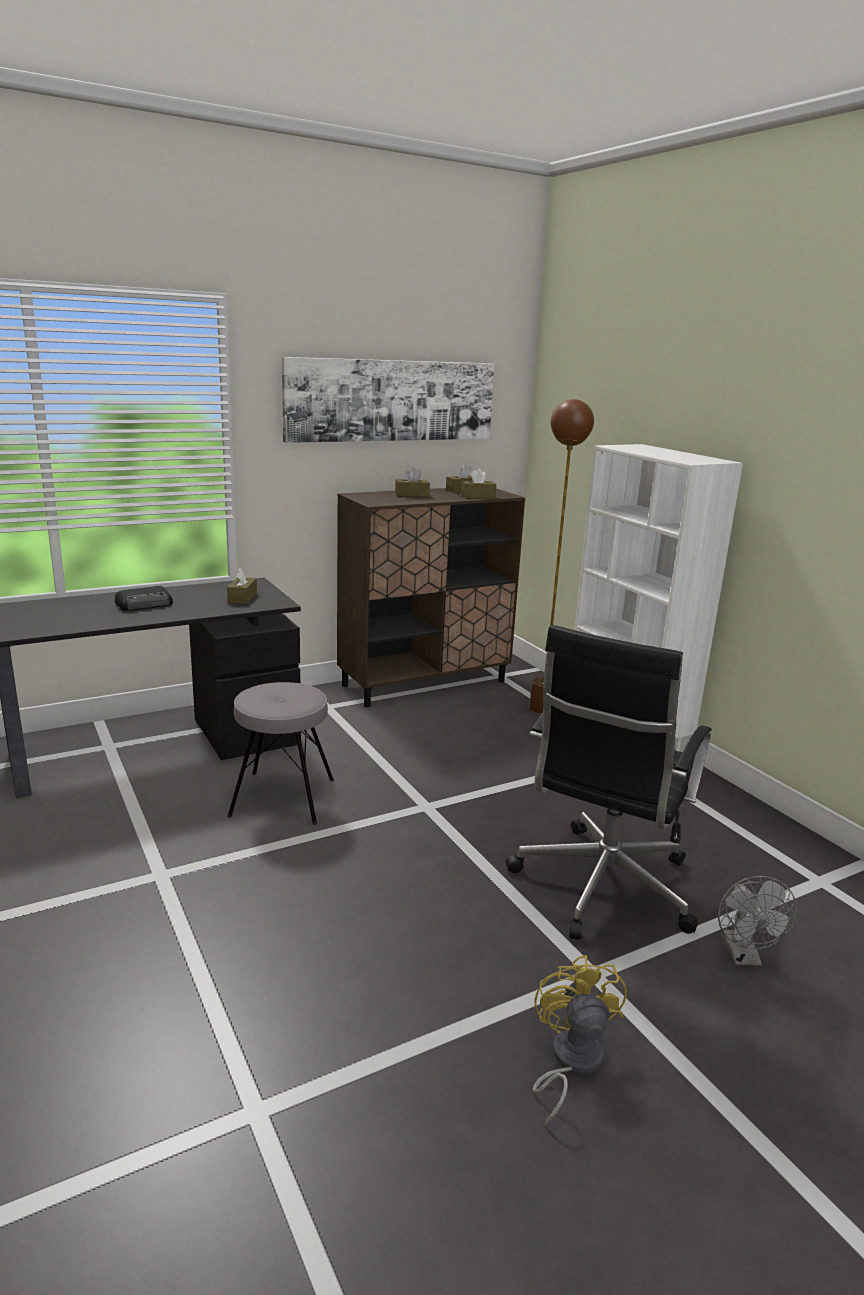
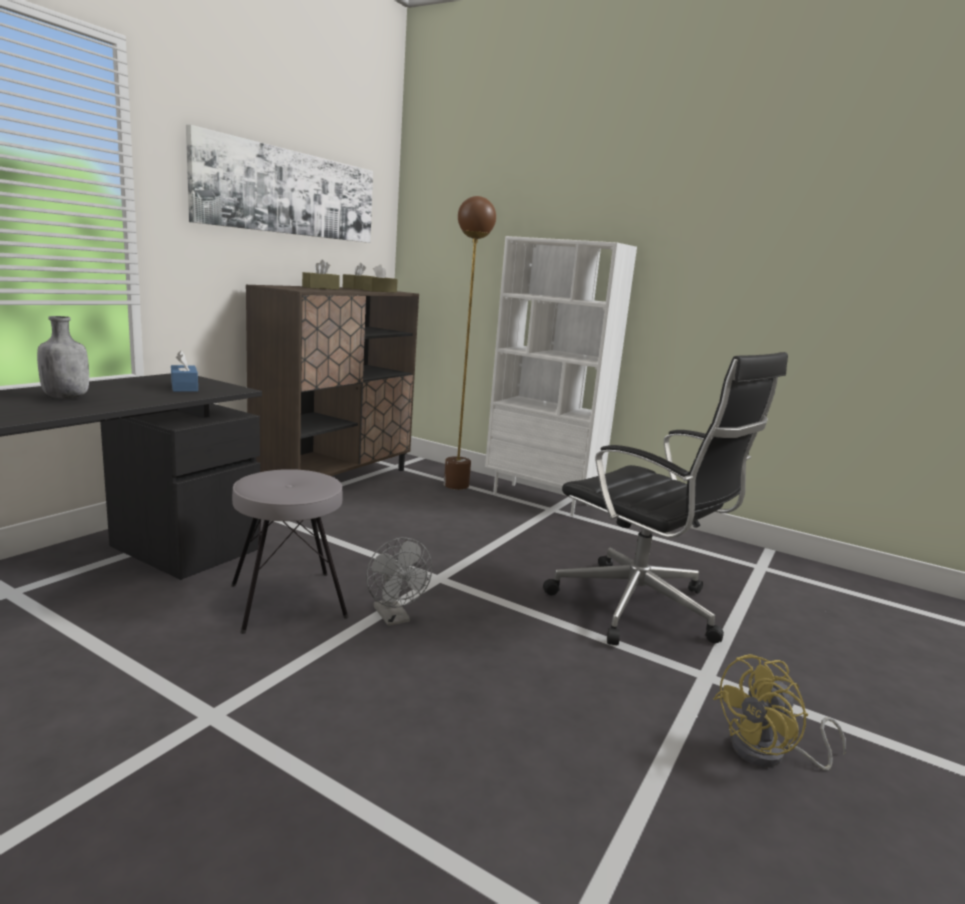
camera: 30 degrees left, 5 degrees down
radio [115,586,173,611] -> grey bottle [37,316,89,399]
brown tissue box [227,567,257,604] -> blue tissue box [171,351,198,392]
black office chair [506,625,712,940] -> black office chair turned 45 degrees counterclockwise [543,352,788,645]
yellow fan [533,955,627,1125] -> yellow fan turned 90 degrees counterclockwise [713,654,846,770]
grey fan [718,876,797,966] -> grey fan moved to [366,538,432,626]

